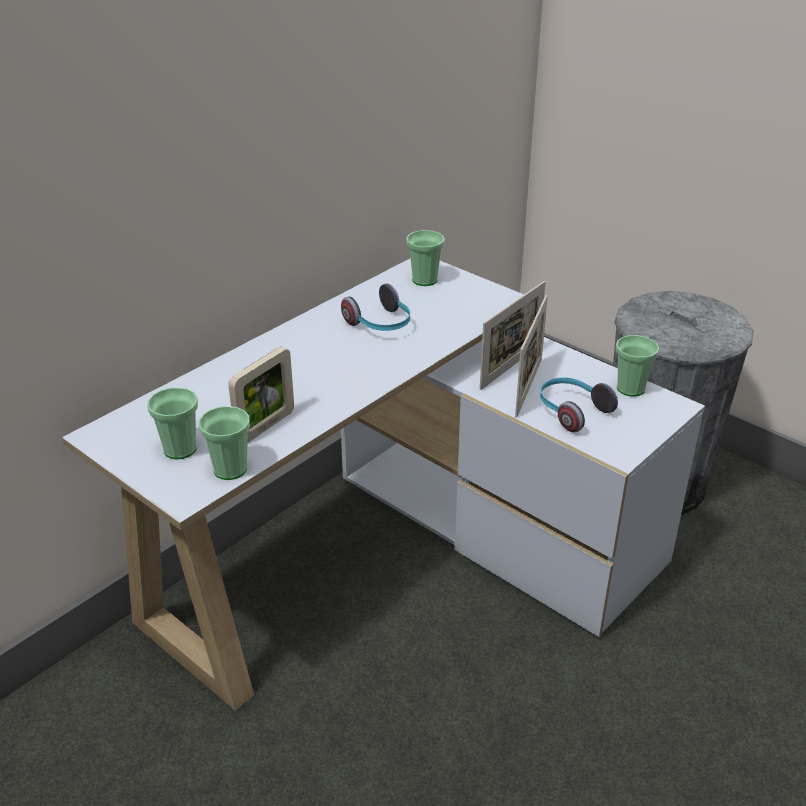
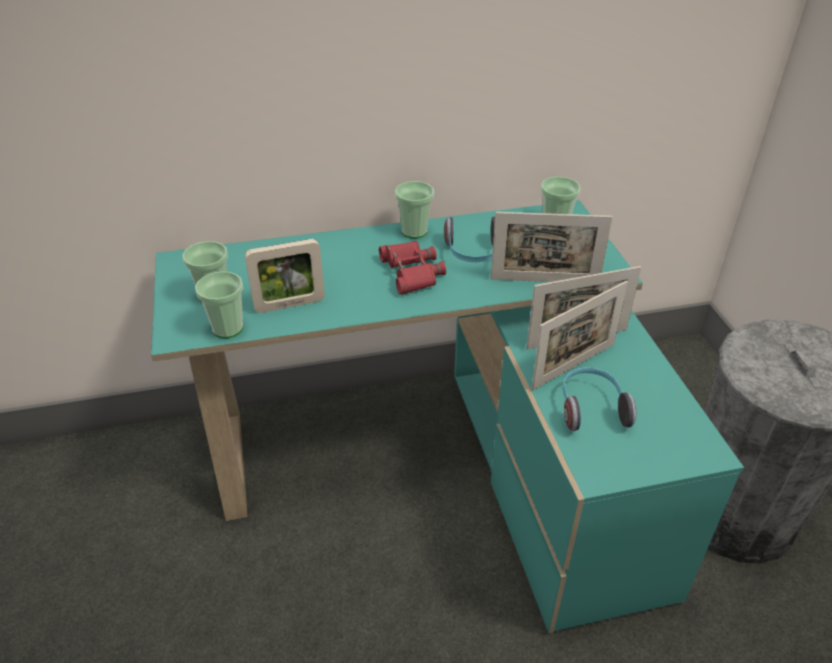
camera: 35 degrees right, 5 degrees up
white desk [62,258,705,710] -> turquoise desk [151,200,744,633]
cup [616,335,659,397] -> cup moved to [395,181,434,239]
none -> red binoculars [379,241,446,295]
none -> picture frame [490,212,613,282]

